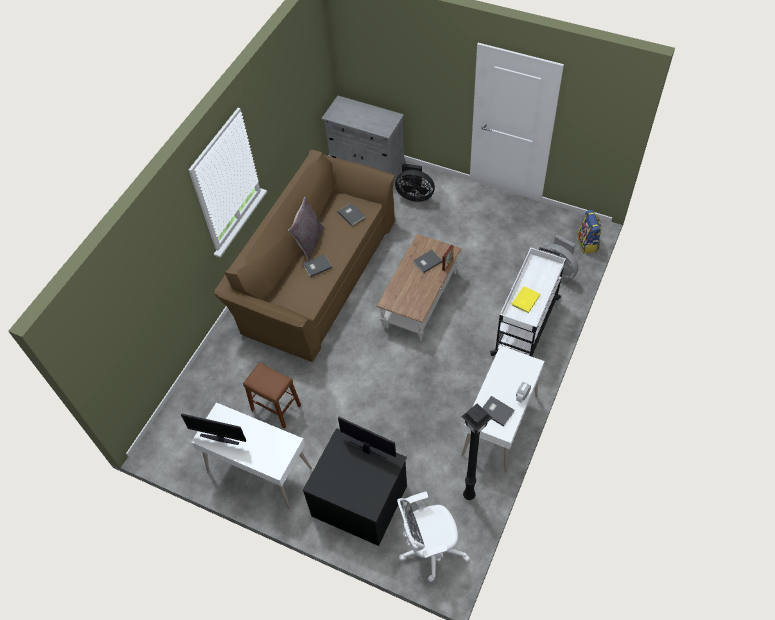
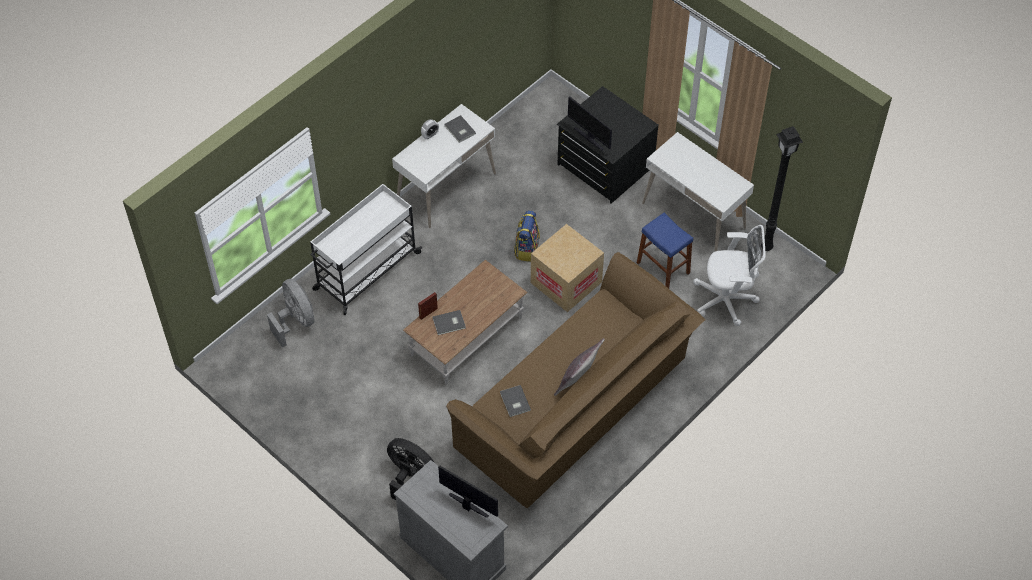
camera: 165 degrees left, 0 degrees up
monitor [181,413,246,445] -> monitor moved to [438,465,498,518]
brown stool [243,362,301,429] -> blue stool [637,212,693,289]
grey book [303,254,332,277] -> none
white office chair [397,492,470,582] -> white office chair moved to [693,225,766,326]
black floor lamp [461,403,492,500] -> black floor lamp moved to [761,126,803,251]
yellow book [511,286,541,313] -> none
backpack [578,210,601,253] -> backpack moved to [514,210,540,262]
none -> cardboard box [531,224,604,312]

